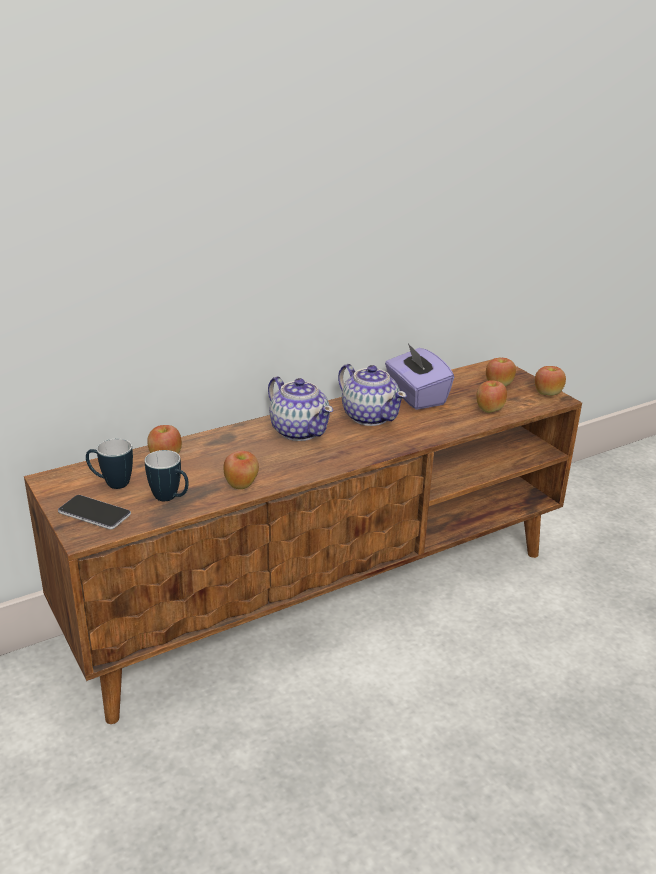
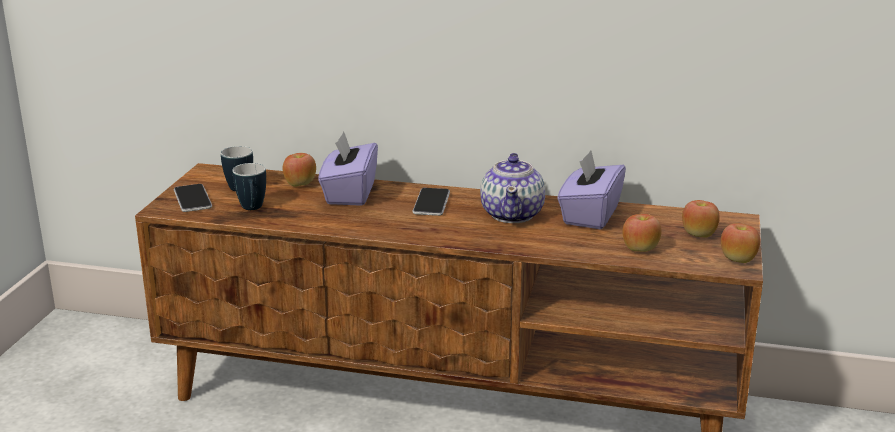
camera: 45 degrees right, 5 degrees down
apple [223,451,259,489] -> none
teapot [268,376,333,441] -> phone [413,188,450,216]
none -> purple tissue box [318,132,378,206]

